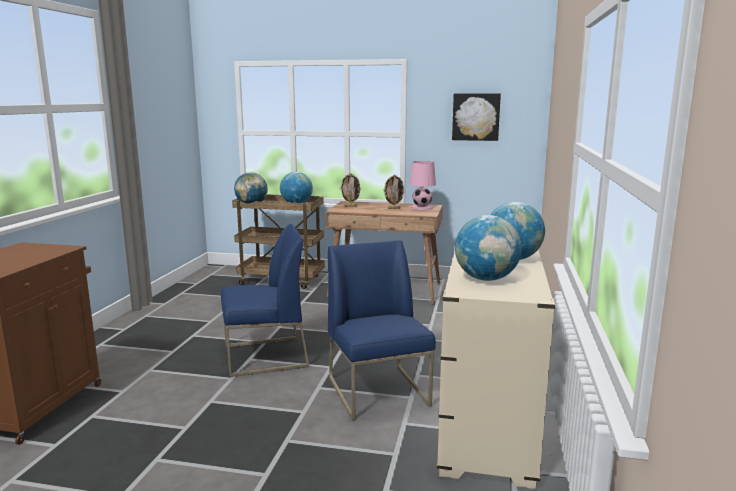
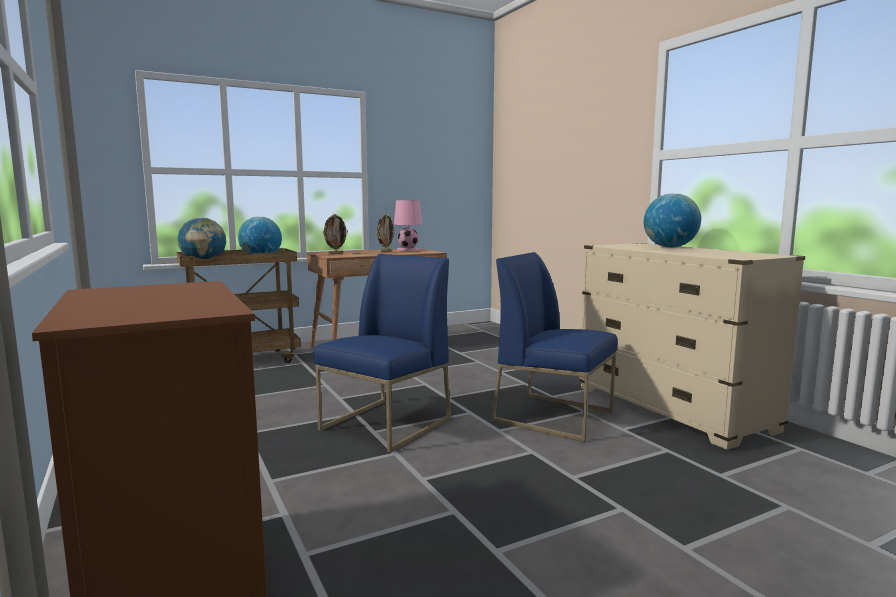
camera: 40 degrees left, 5 degrees down
picture [452,94,501,141] -> none
globe [455,215,522,281] -> none

